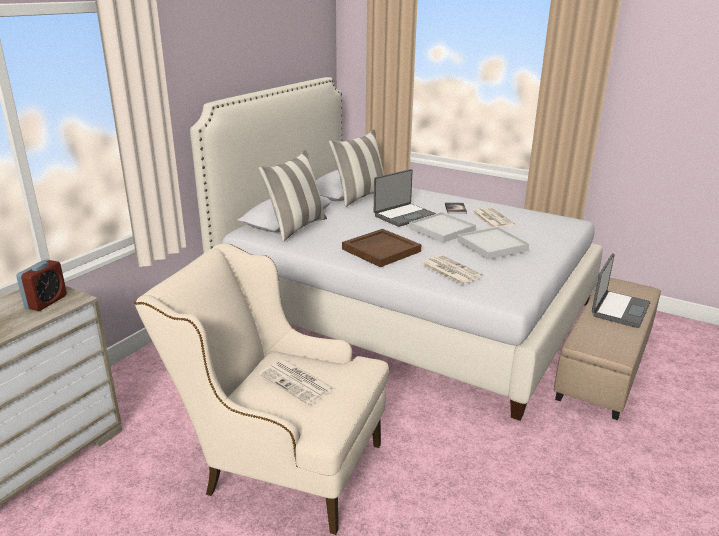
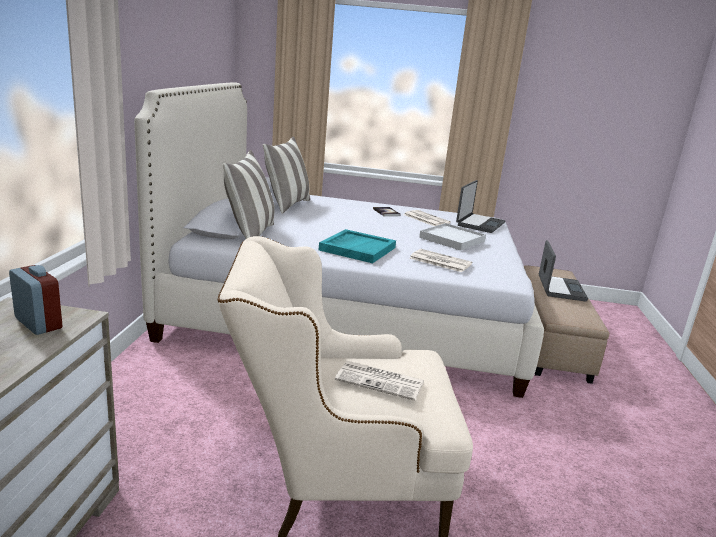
camera: 25 degrees left, 5 degrees down
alarm clock [16,259,67,311] -> alarm clock turned 45 degrees counterclockwise [9,265,62,335]
brown tray [342,229,421,267] -> turquoise tray [319,229,396,263]
laptop [374,169,436,227] -> laptop moved to [456,180,505,233]
white tray [409,212,476,243] -> none

